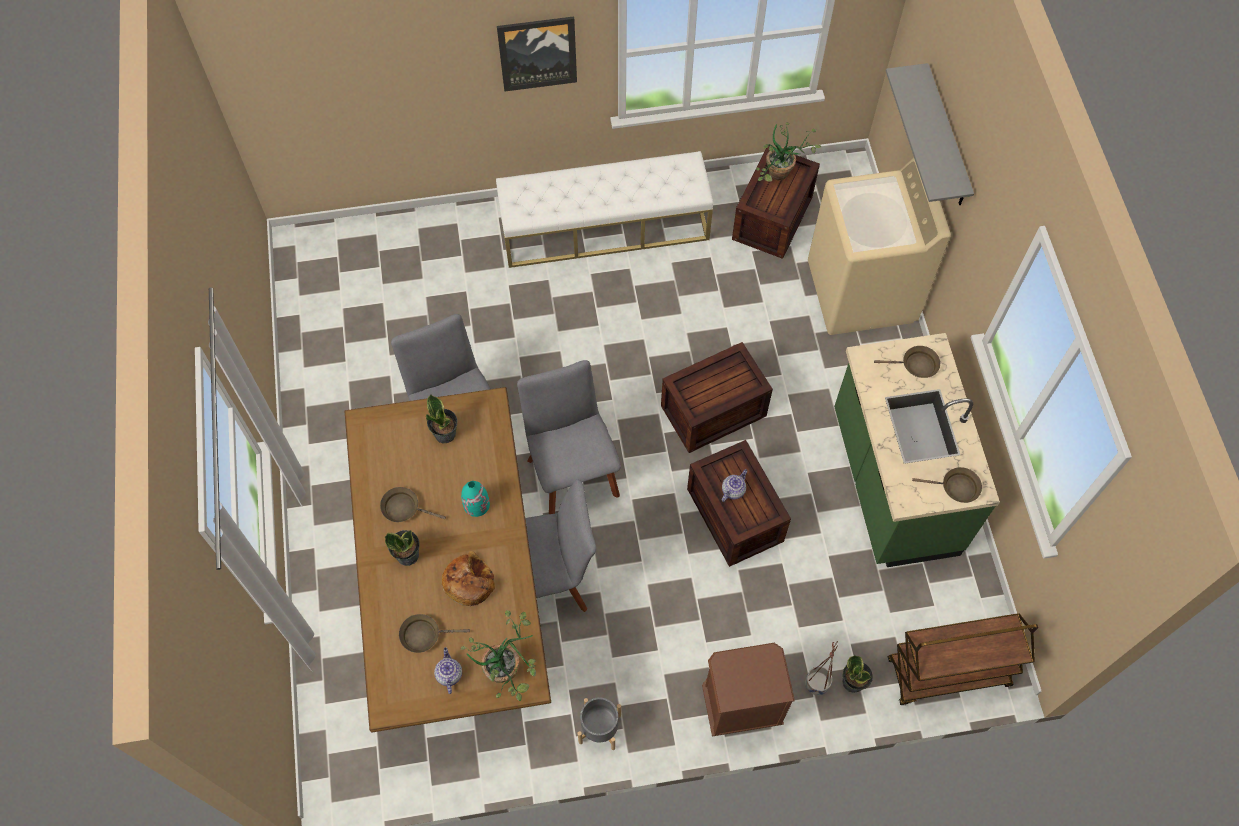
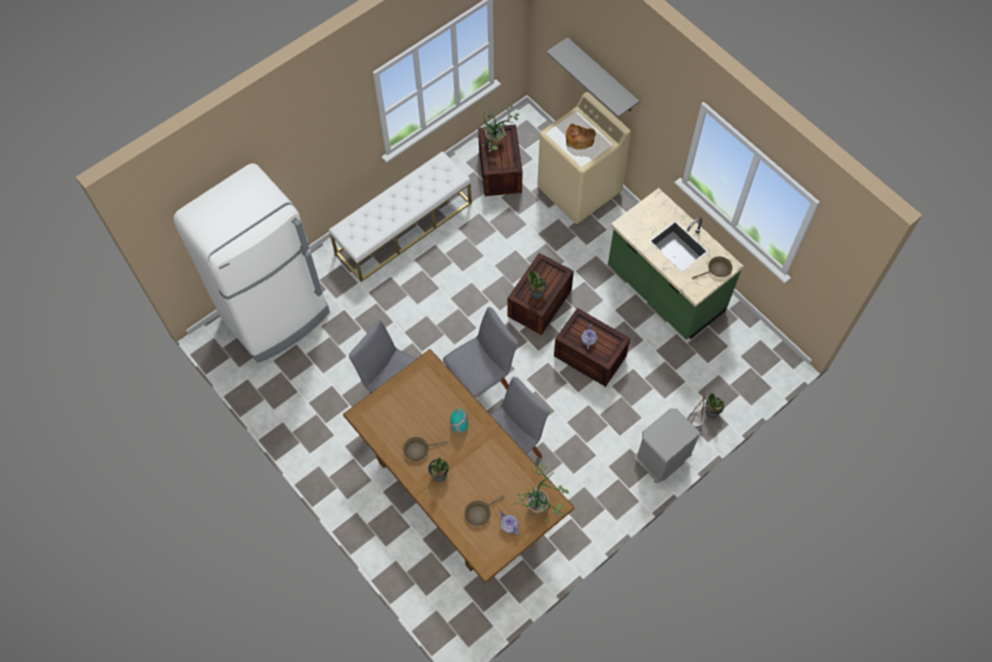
camera: 30 degrees left, 0 degrees up
potted plant [426,395,458,444] -> potted plant moved to [528,271,547,299]
bread [442,551,495,606] -> bread moved to [566,124,596,150]
picture [497,16,577,91] -> none
grey chair [517,360,621,514] -> grey chair turned 105 degrees clockwise [443,307,518,398]
grey planter [578,697,621,750] -> none
brown nightstand [702,643,795,737] -> grey nightstand [635,408,701,484]
brown frying pan [874,346,940,378] -> none
brown cart [888,613,1038,705] -> none
none -> white fridge [173,163,330,363]

